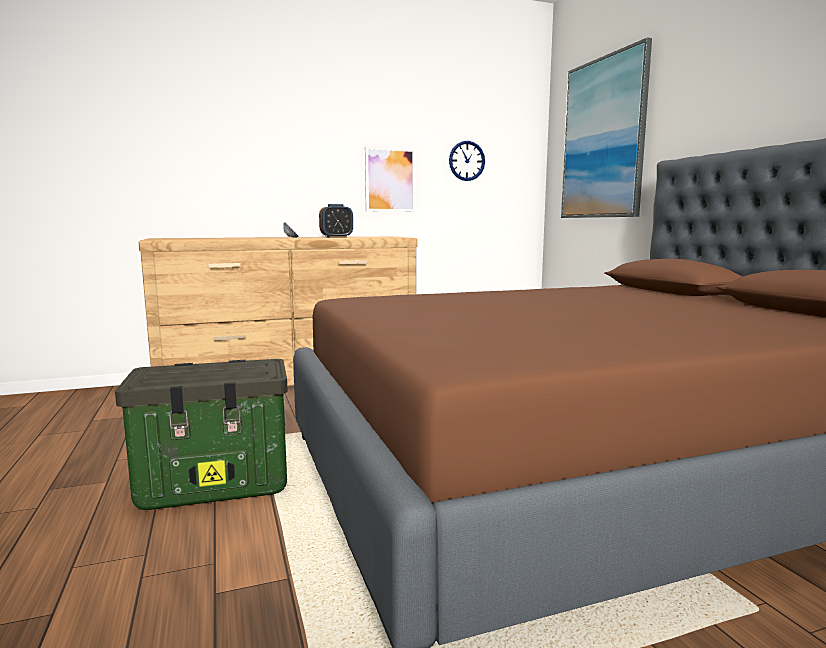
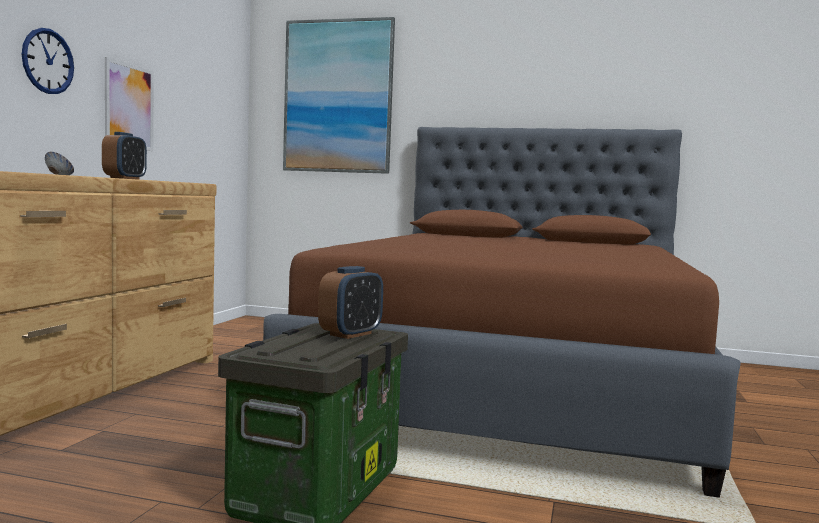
camera: 55 degrees left, 5 degrees down
wall clock [449,141,485,181] -> wall clock moved to [22,28,74,94]
none -> alarm clock [318,266,383,339]

